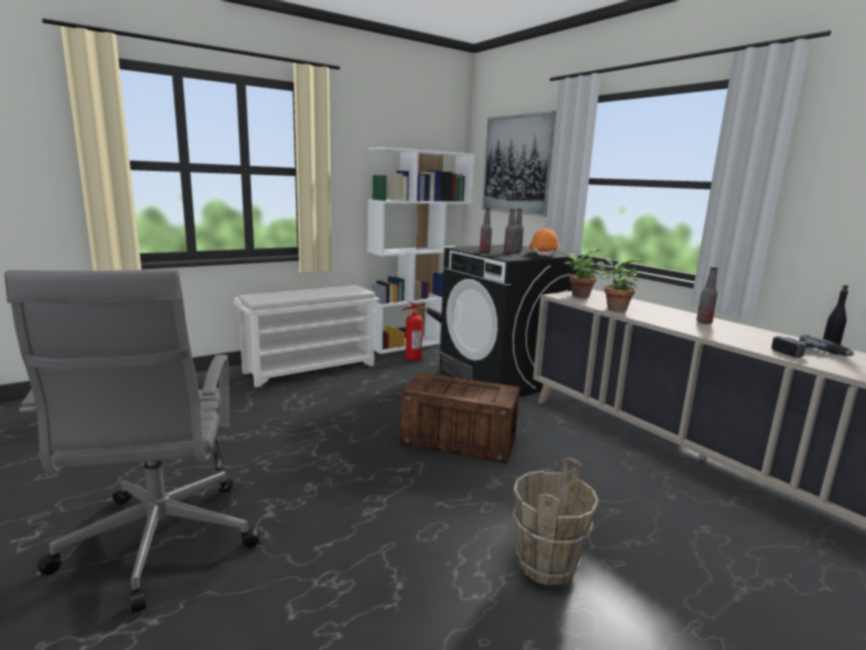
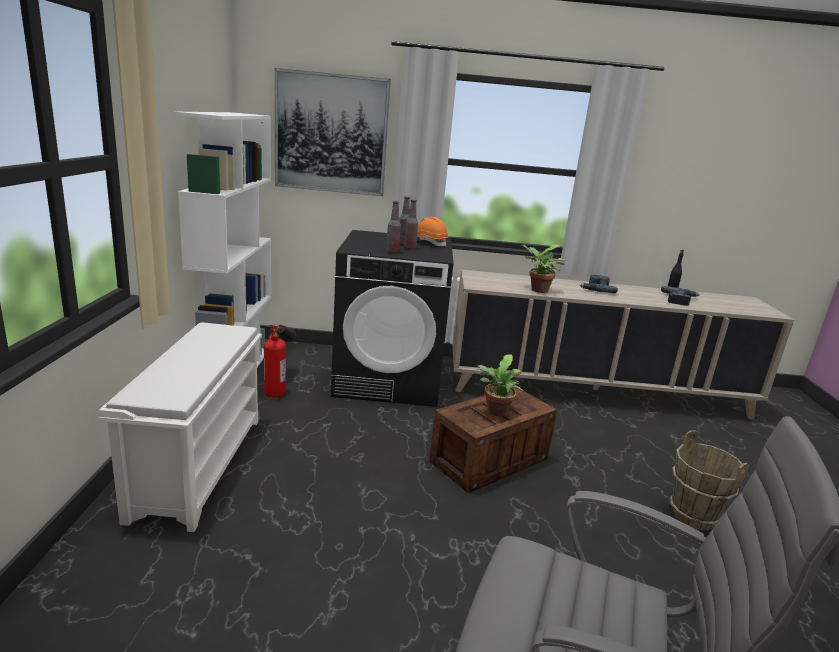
camera: 55 degrees left, 5 degrees up
potted plant [559,249,606,298] -> potted plant moved to [476,354,524,417]
bottle [696,267,718,324] -> power drill [579,275,618,293]

